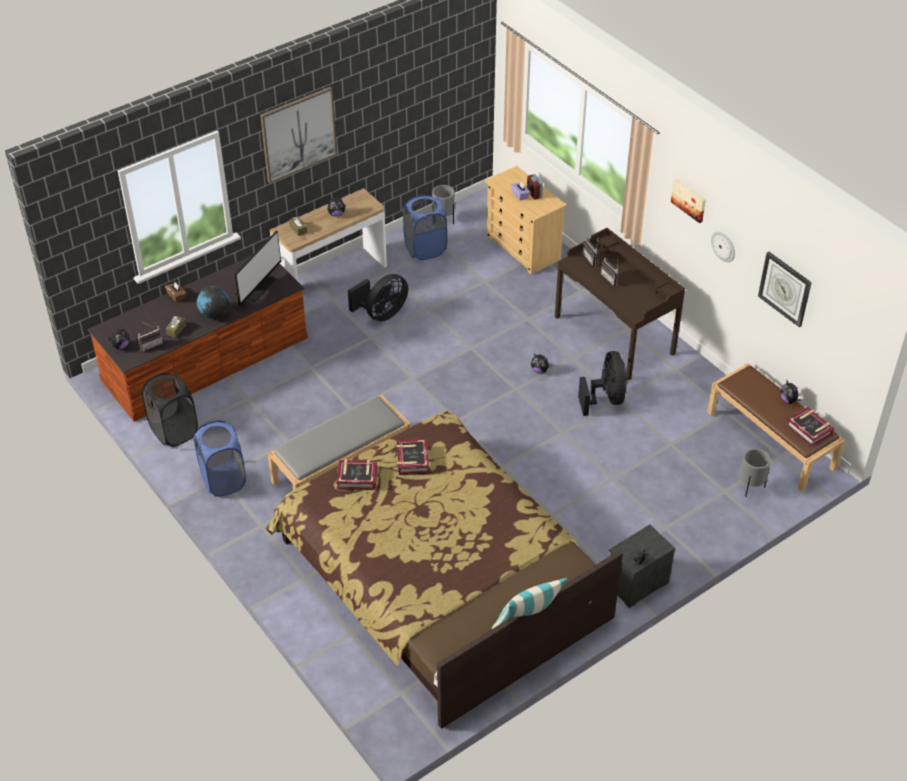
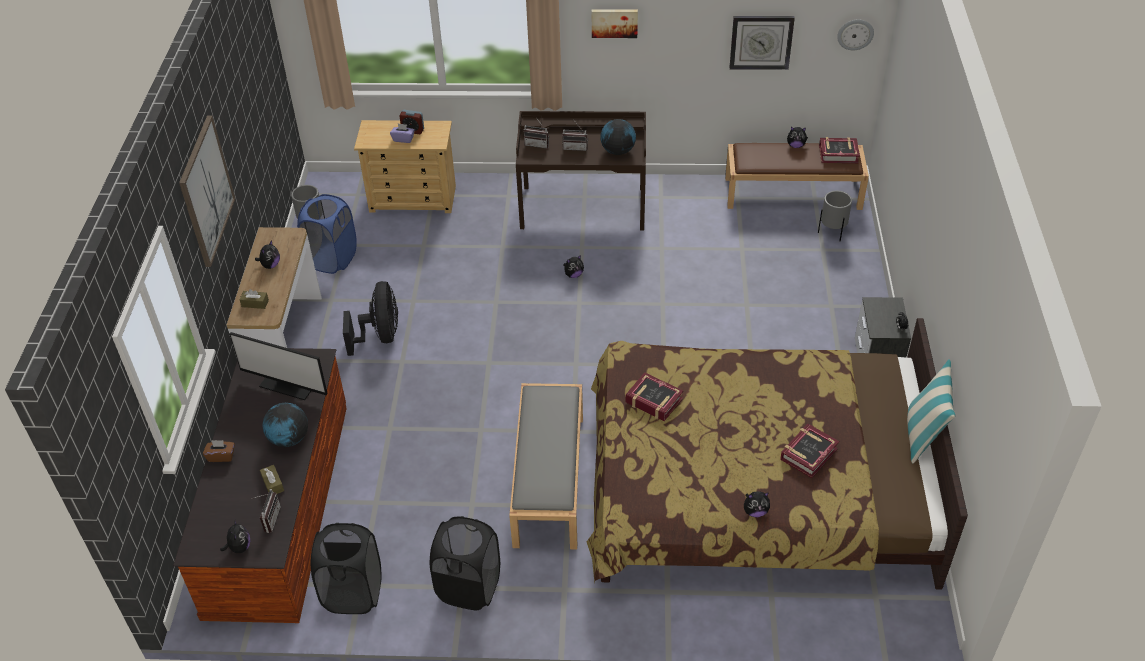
camera: 50 degrees left, 0 degrees up
blue laundry basket [194,420,246,497] -> black laundry basket [430,516,500,610]
monitor [234,231,281,305] -> monitor turned 135 degrees clockwise [229,332,328,400]
book [336,459,377,490] -> book moved to [780,423,839,478]
black fan [578,351,627,416] -> none
wall clock [711,231,735,262] -> wall clock moved to [837,20,874,50]
none -> globe [600,119,636,155]
none -> plush toy [744,491,770,517]

